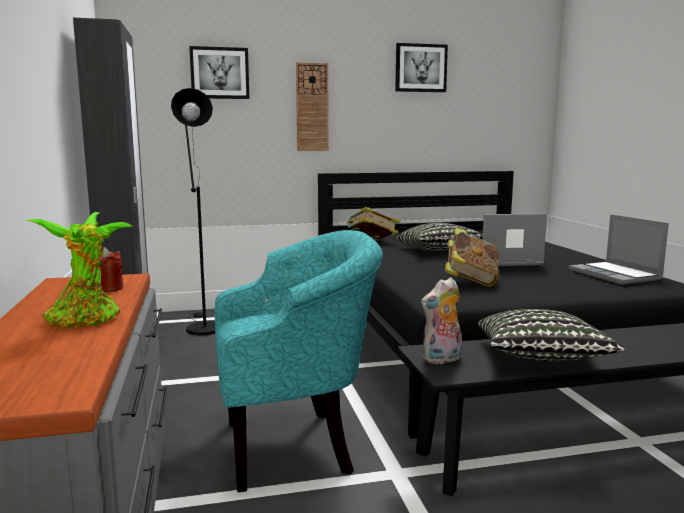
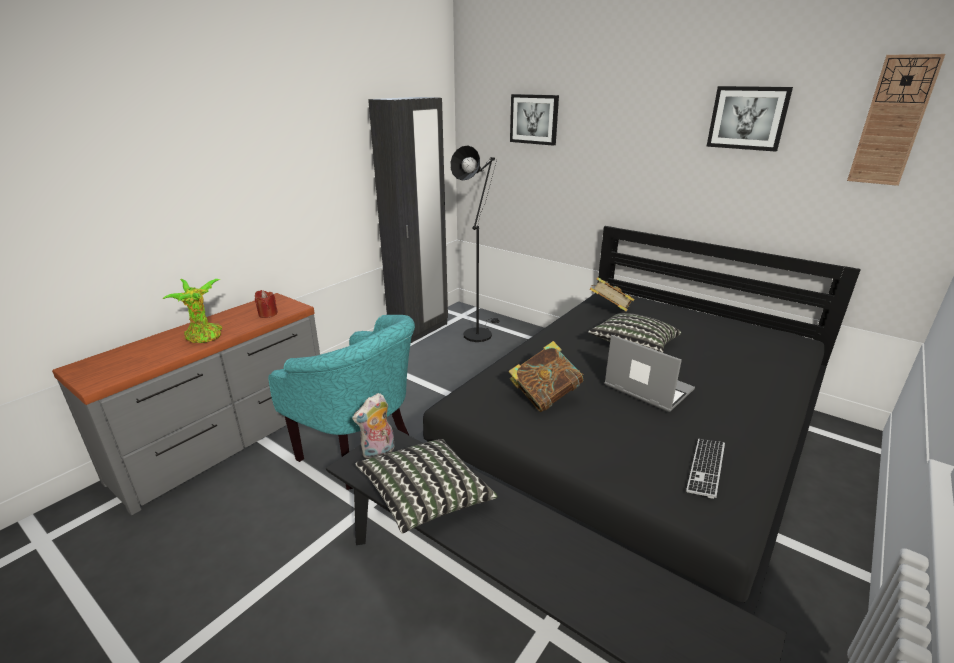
camera: 50 degrees right, 15 degrees up
wall clock [296,62,329,151] -> wall clock moved to [847,54,945,186]
plush toy [421,277,462,364] -> plush toy turned 60 degrees counterclockwise [352,393,395,459]
laptop [569,214,669,285] -> keyboard [686,439,725,499]

